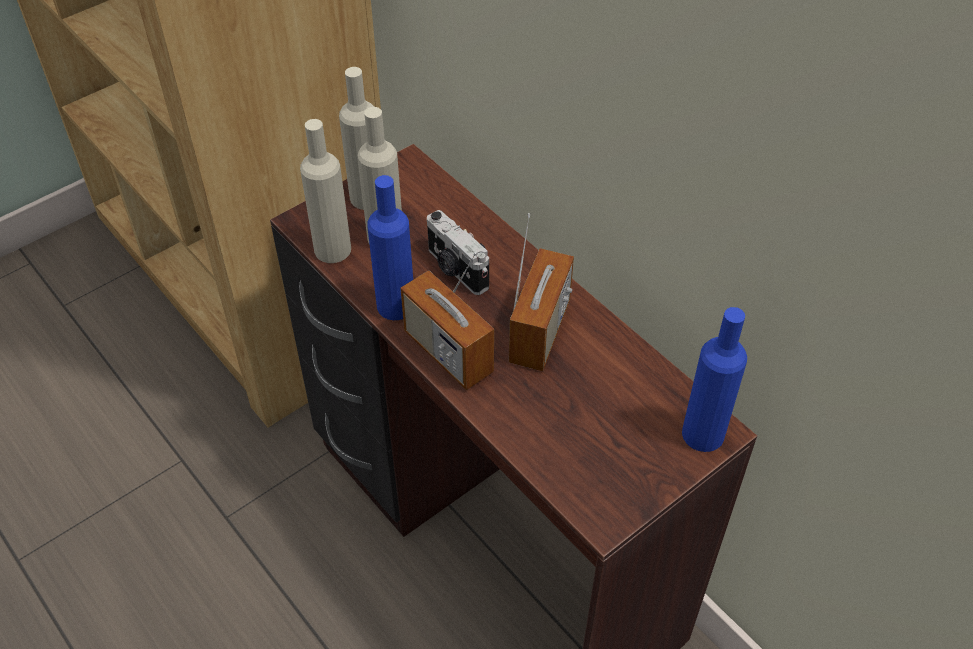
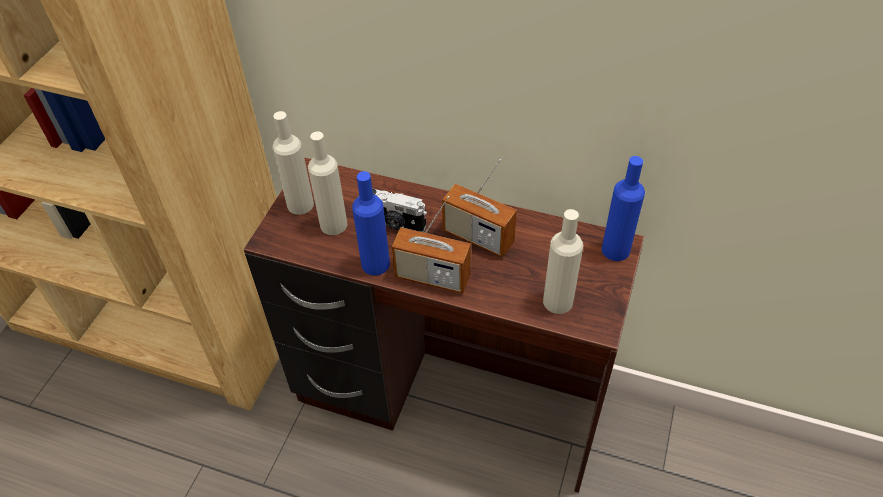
camera: 30 degrees left, 0 degrees up
beige bottle [300,119,351,263] -> beige bottle moved to [543,209,583,314]
radio [509,213,574,371] -> radio turned 135 degrees clockwise [442,159,517,258]

